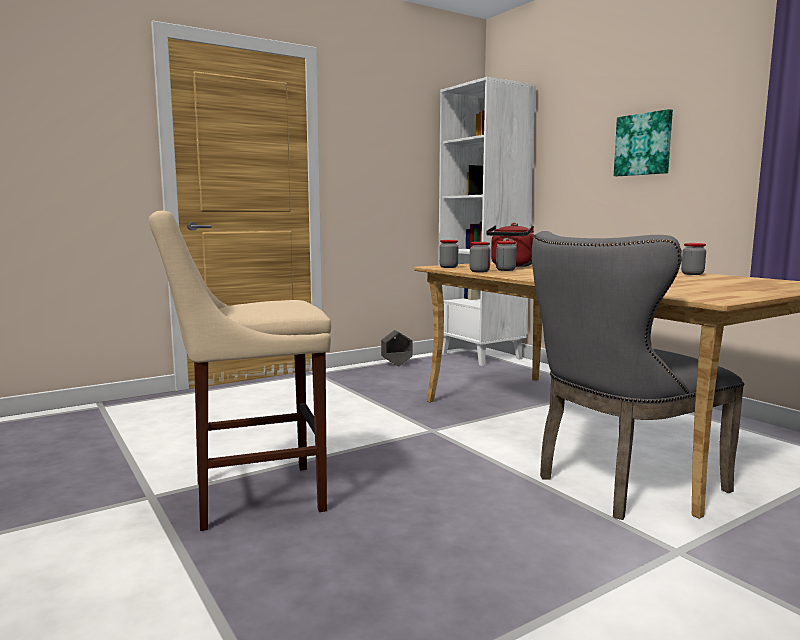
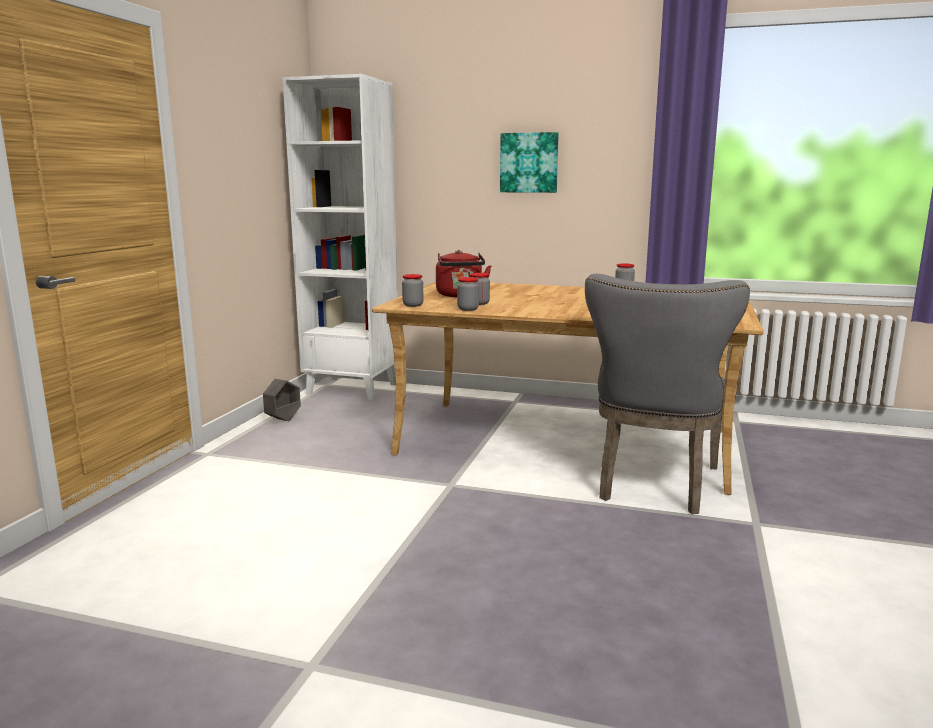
camera: 40 degrees left, 5 degrees up
beige stool [149,211,331,531] -> none

